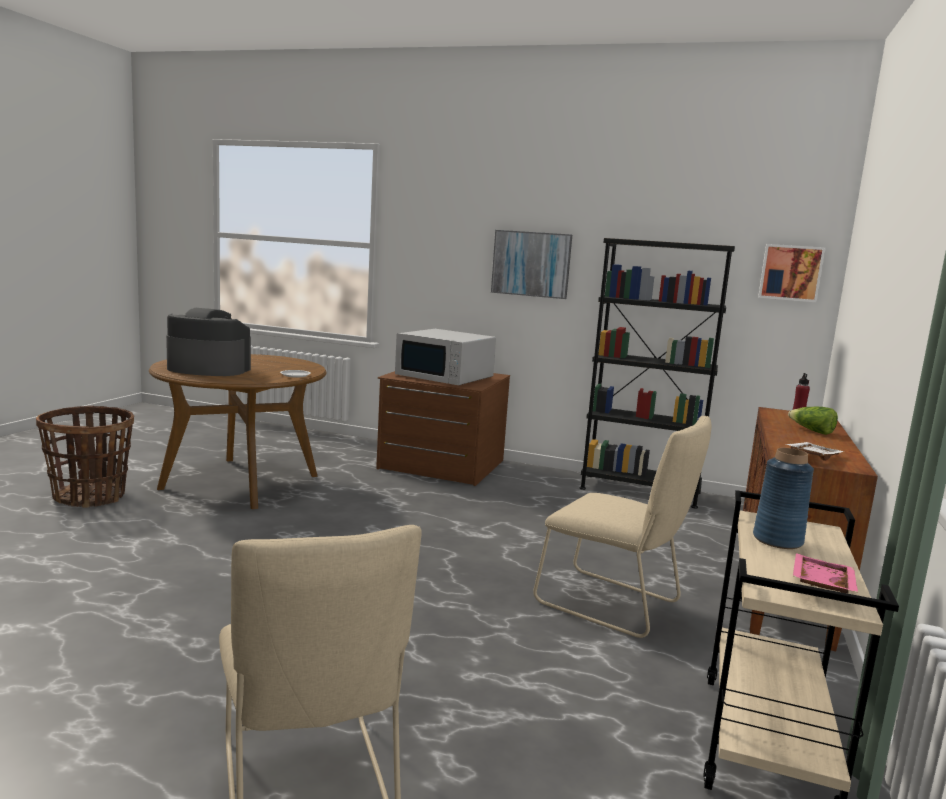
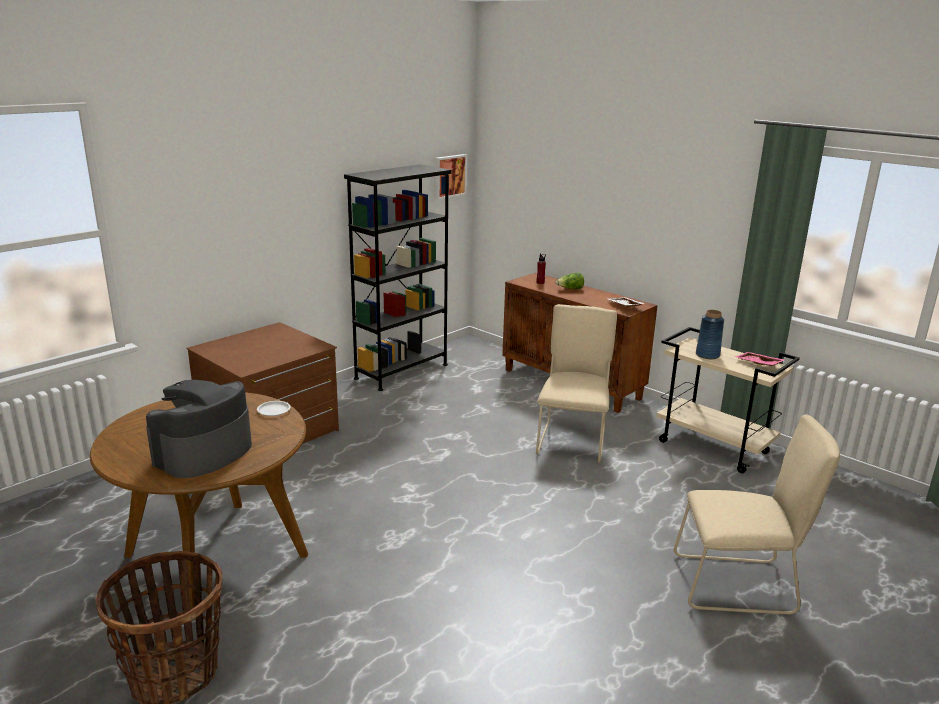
camera: 65 degrees left, 10 degrees up
white microwave [395,329,496,385] -> none
picture [491,230,572,299] -> none
beige chair [533,416,712,638] -> beige chair turned 45 degrees counterclockwise [536,304,617,463]

